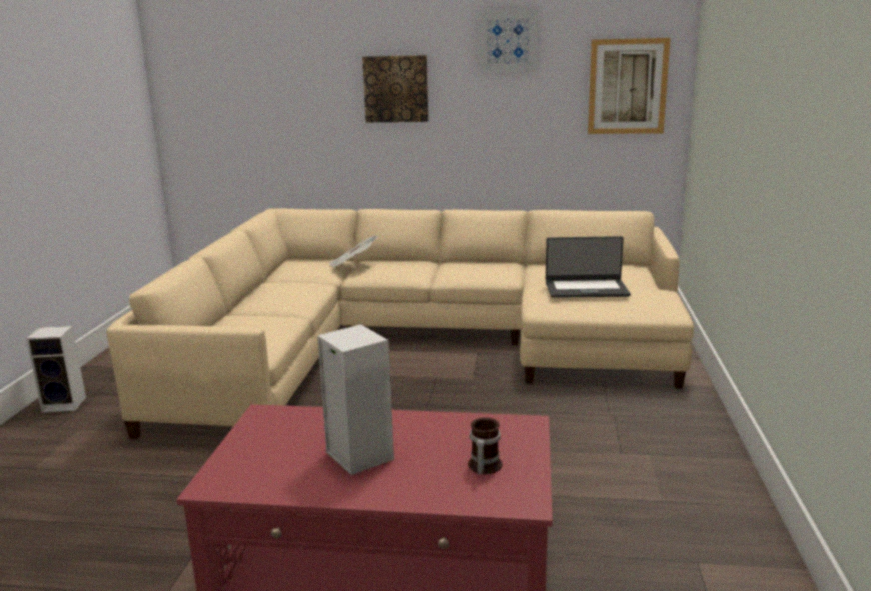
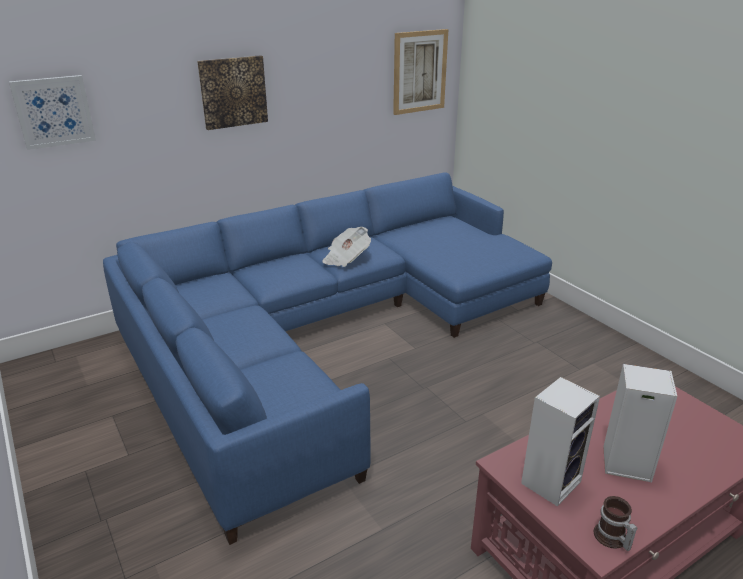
camera: 40 degrees left, 10 degrees up
speaker [26,326,86,413] -> speaker moved to [521,377,600,507]
beige sofa [106,209,694,439] -> blue sofa [103,172,552,545]
newspaper [328,235,378,268] -> newspaper moved to [322,227,371,267]
mug [468,417,503,474] -> mug moved to [594,496,637,551]
picture [479,9,538,72] -> picture moved to [9,75,96,150]
laptop [546,236,631,298] -> none

